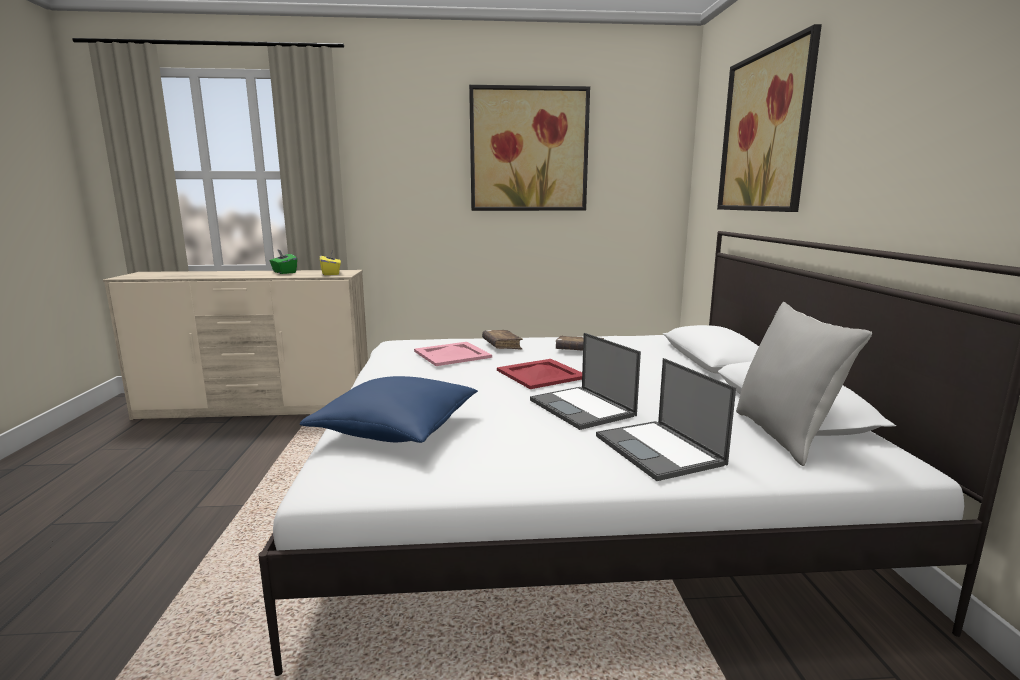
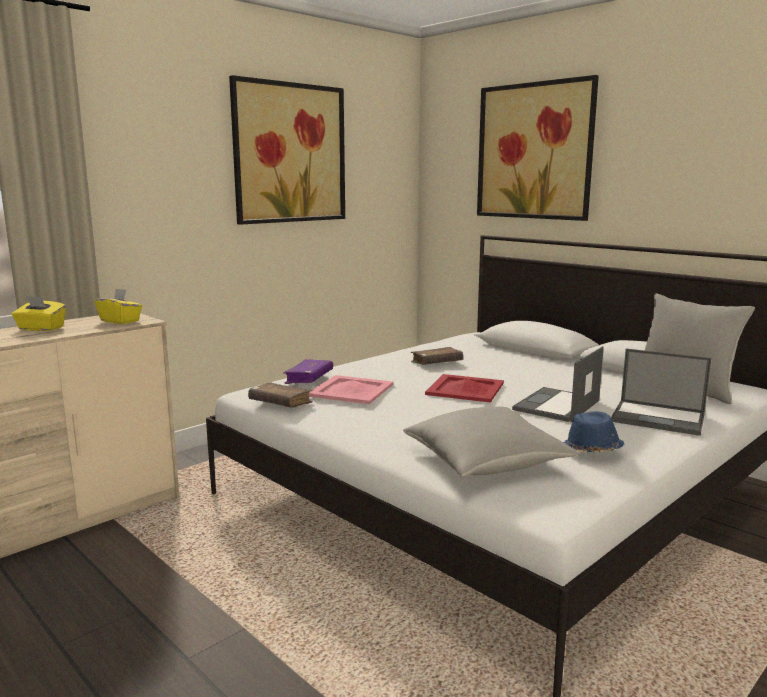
camera: 40 degrees left, 0 degrees up
green tissue box [269,249,297,274] -> yellow tissue box [12,296,66,331]
blue pillow [300,376,478,443] -> grey pillow [403,407,579,477]
brown book [482,330,523,350] -> brown book moved to [248,382,313,408]
laptop [530,333,641,430] -> laptop turned 105 degrees clockwise [512,347,604,422]
none -> purple book [283,359,333,384]
none -> blue hat [563,411,624,453]

